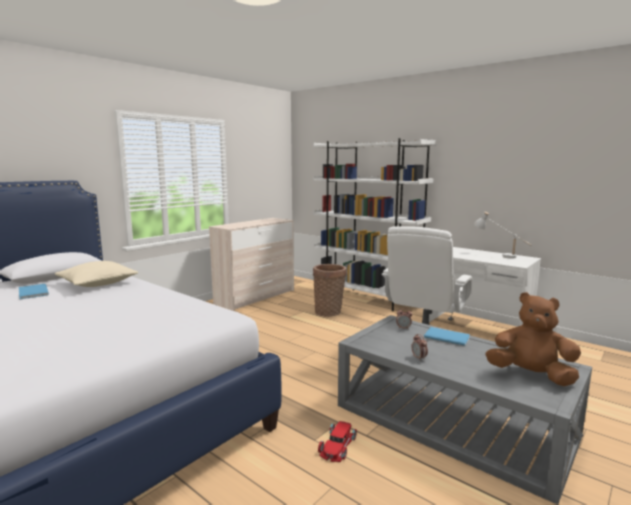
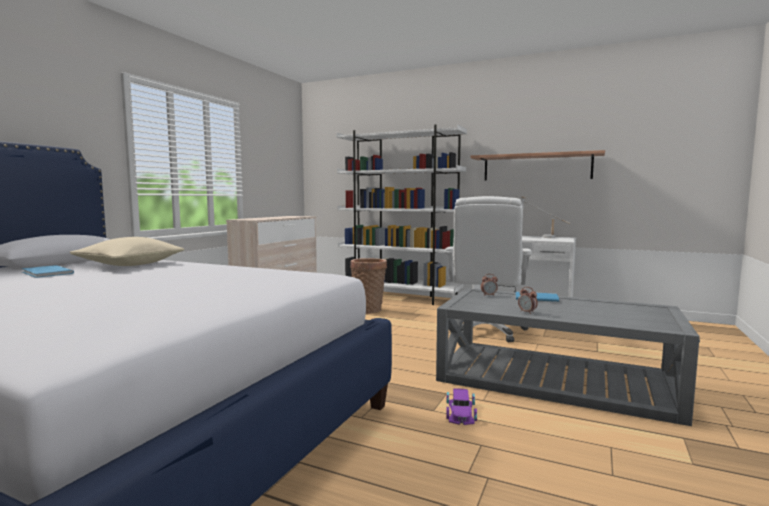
camera: 15 degrees left, 5 degrees down
red toy car [318,421,357,462] -> purple toy car [446,388,477,425]
brown plush toy [485,292,581,386] -> none
none -> shelf [470,150,605,181]

